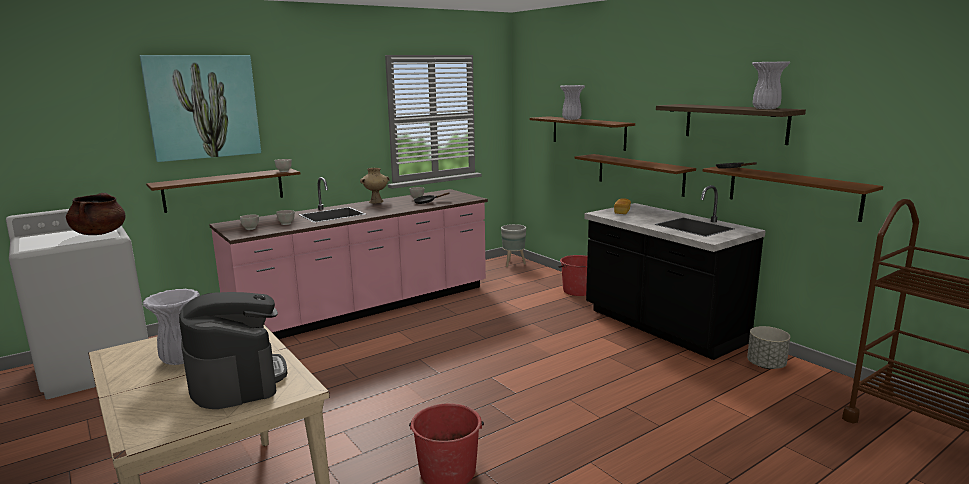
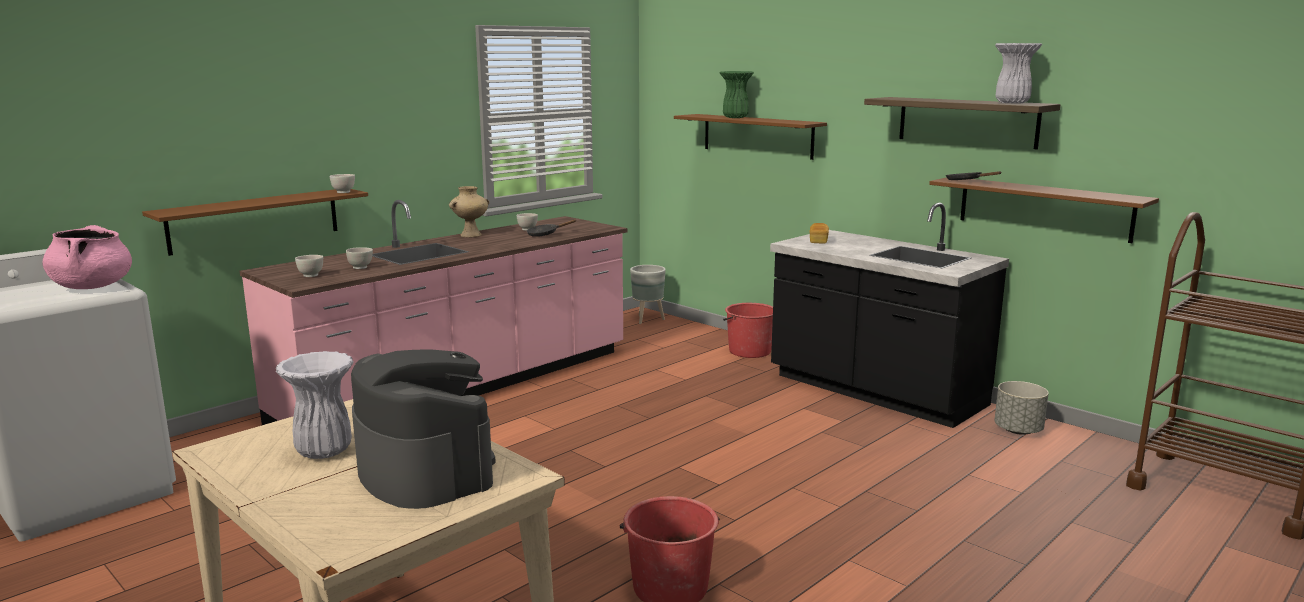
camera: 10 degrees left, 0 degrees up
brown cooking pot [66,193,125,235] -> pink cooking pot [43,225,132,289]
picture [140,55,261,162] -> none
white vase [560,85,585,120] -> green vase [720,71,754,118]
brown shelf [575,154,696,197] -> none

